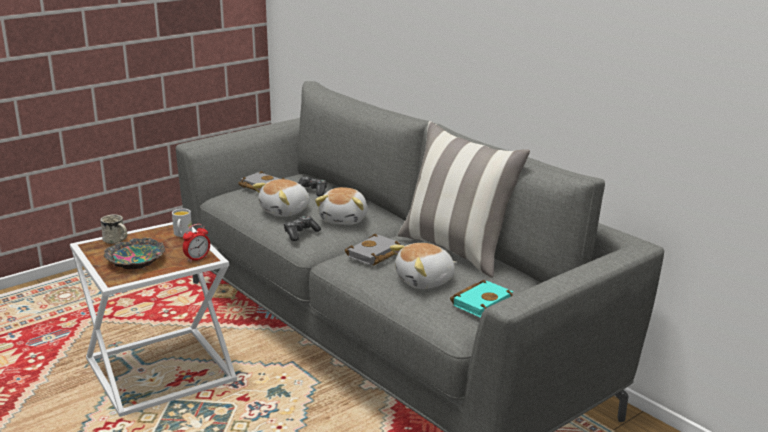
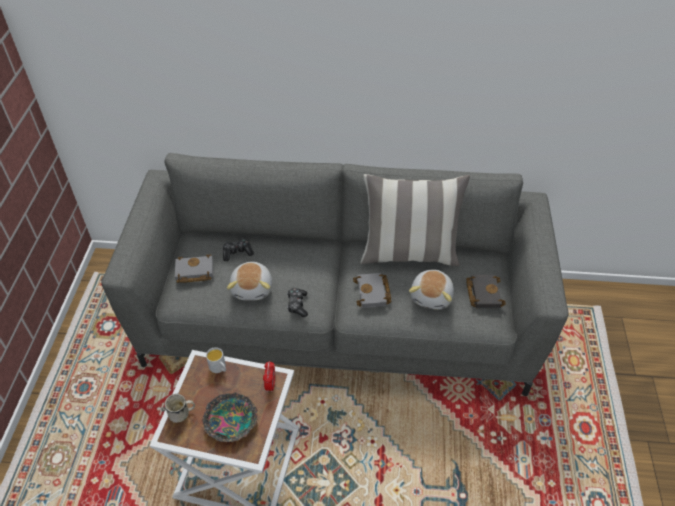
camera: 45 degrees left, 25 degrees up
plush toy [315,187,368,225] -> none
turquoise book [450,280,513,318] -> black book [466,275,506,308]

